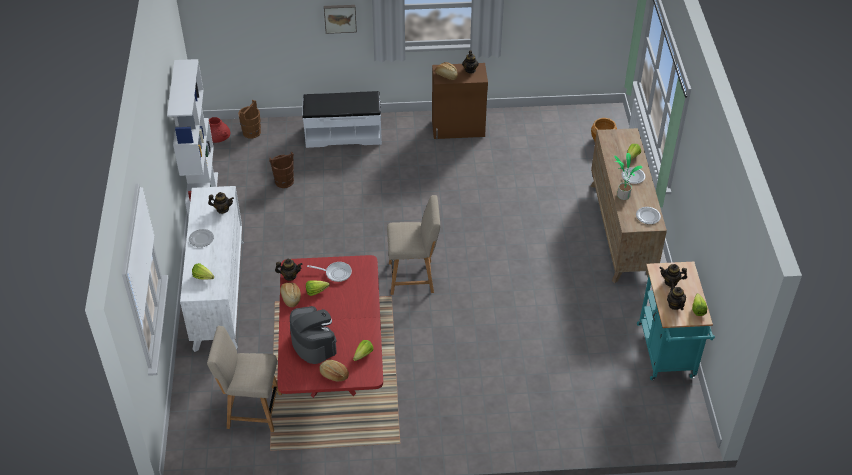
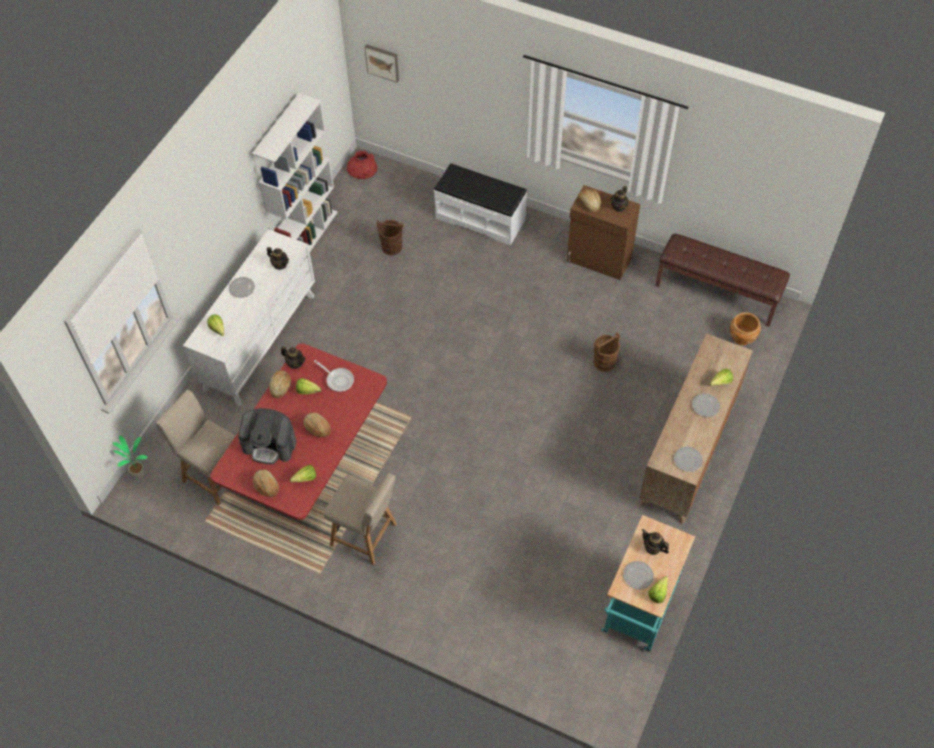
camera: 30 degrees right, 10 degrees up
brown bucket [238,100,261,139] -> brown bucket moved to [594,332,620,372]
coffee machine [290,306,337,364] -> coffee machine turned 105 degrees clockwise [238,408,297,464]
picture [324,5,357,34] -> picture moved to [365,44,399,83]
beige chair [387,195,440,295] -> beige chair moved to [324,473,397,565]
potted plant [614,153,642,200] -> potted plant moved to [112,435,148,480]
teapot [667,282,686,310] -> plate [623,561,654,590]
none -> bread [304,413,331,437]
none -> brown bench [656,234,790,327]

